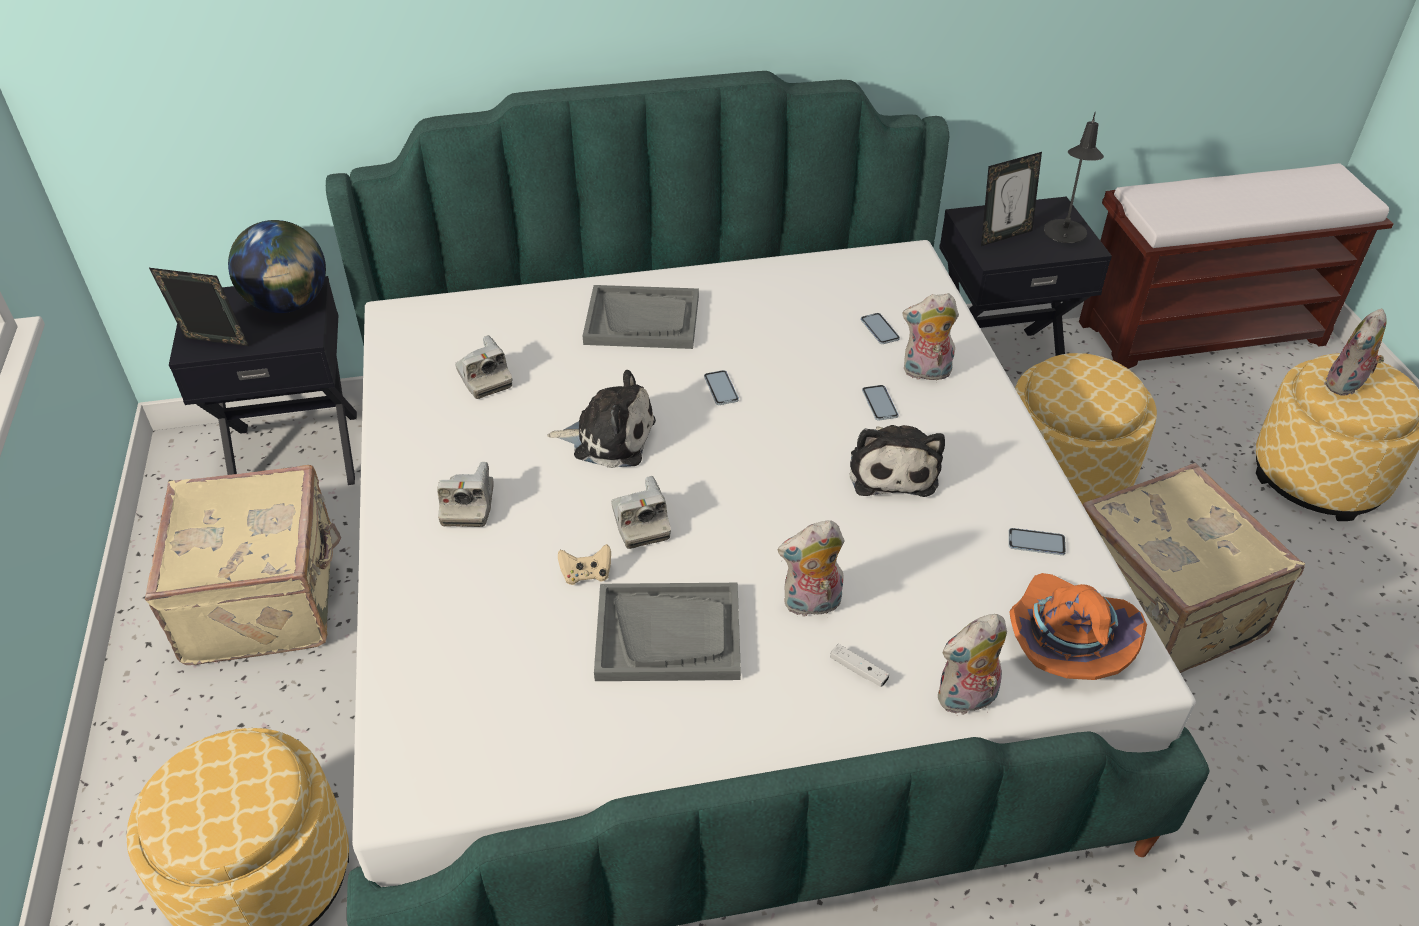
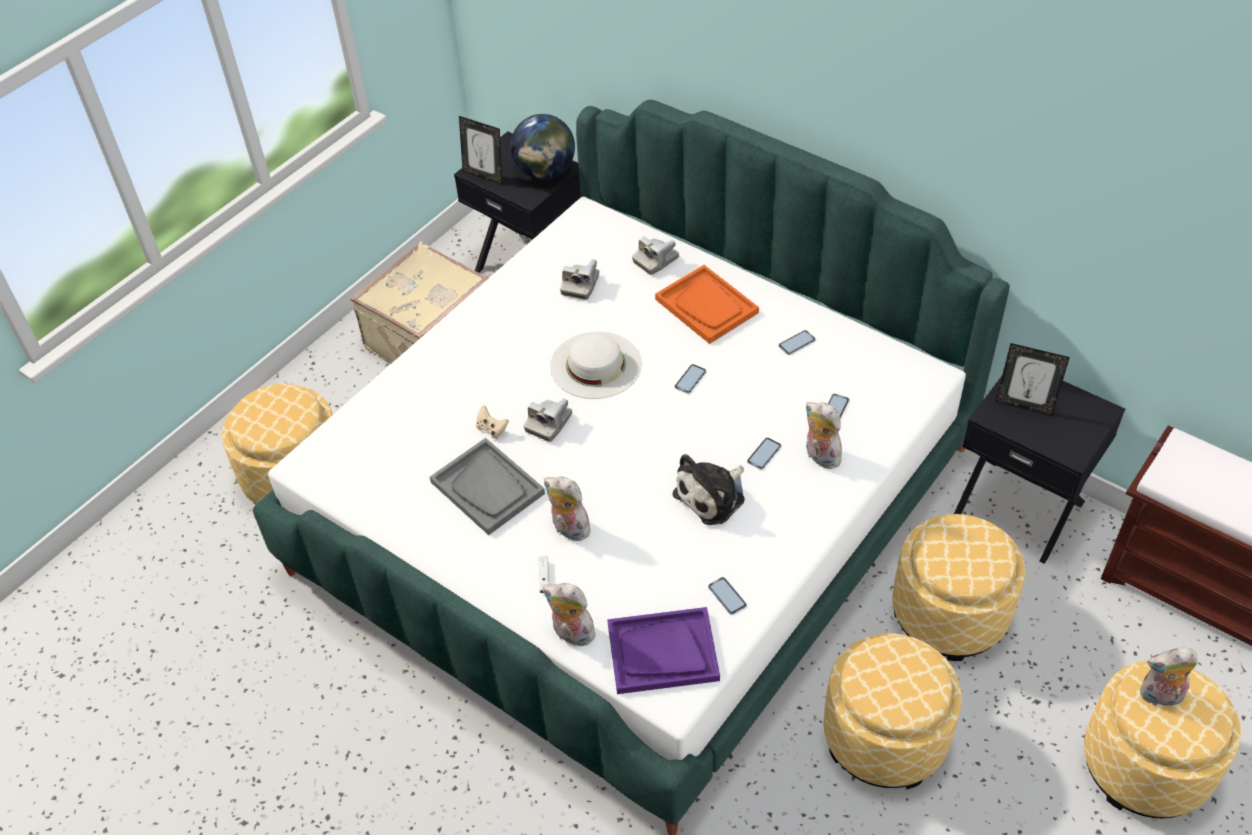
camera: 50 degrees right, 5 degrees up
picture frame [149,268,249,346] -> picture frame turned 150 degrees clockwise [459,116,502,185]
camera [437,462,494,527] -> camera moved to [632,237,679,275]
plush toy [547,370,656,468] -> white hat [550,332,642,399]
grey tray [583,285,699,349] -> orange tray [655,265,759,344]
orange hat [1009,573,1147,680] -> purple tray [607,607,720,694]
black table lamp [1044,112,1104,243] -> none
beige suitcase [1083,463,1305,673] -> ottoman [823,634,962,789]
none -> phone [779,330,816,355]

